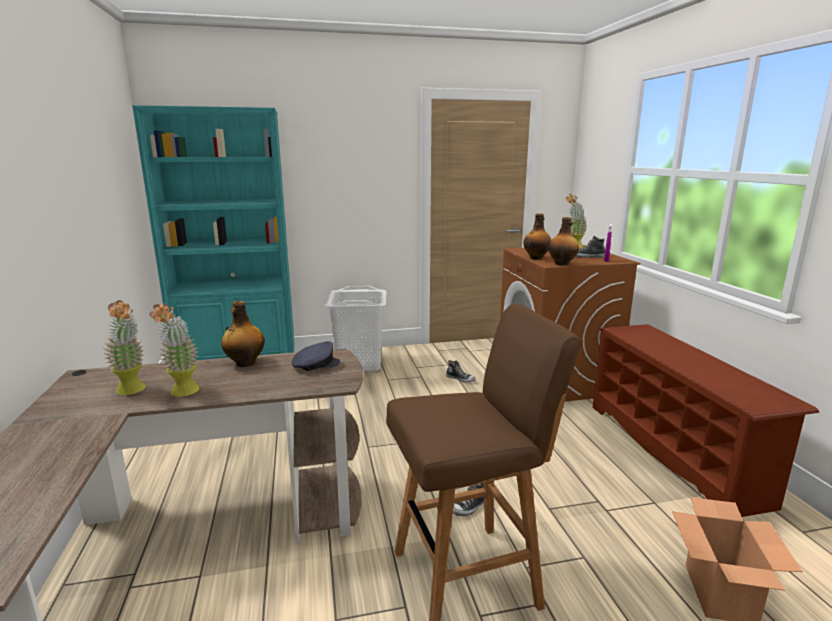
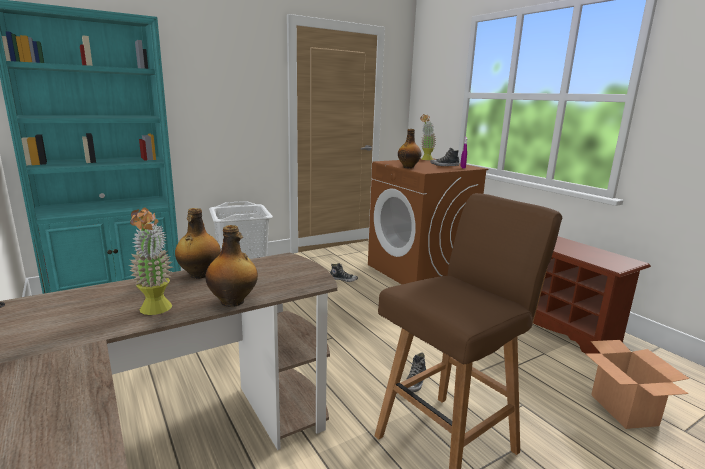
camera: 20 degrees left, 0 degrees up
potted plant [103,300,146,395] -> none
grey cap [292,341,340,371] -> none
bottle [548,217,579,266] -> bottle moved to [206,225,258,307]

